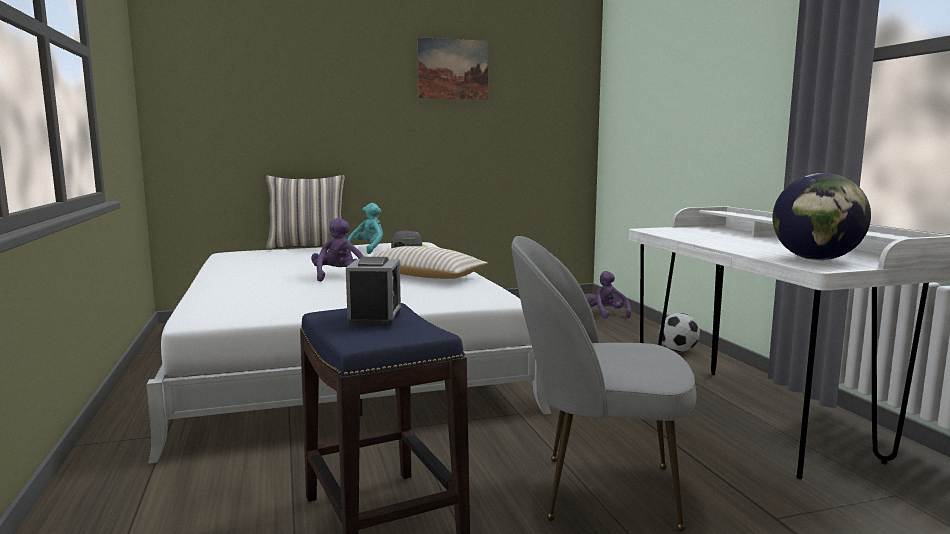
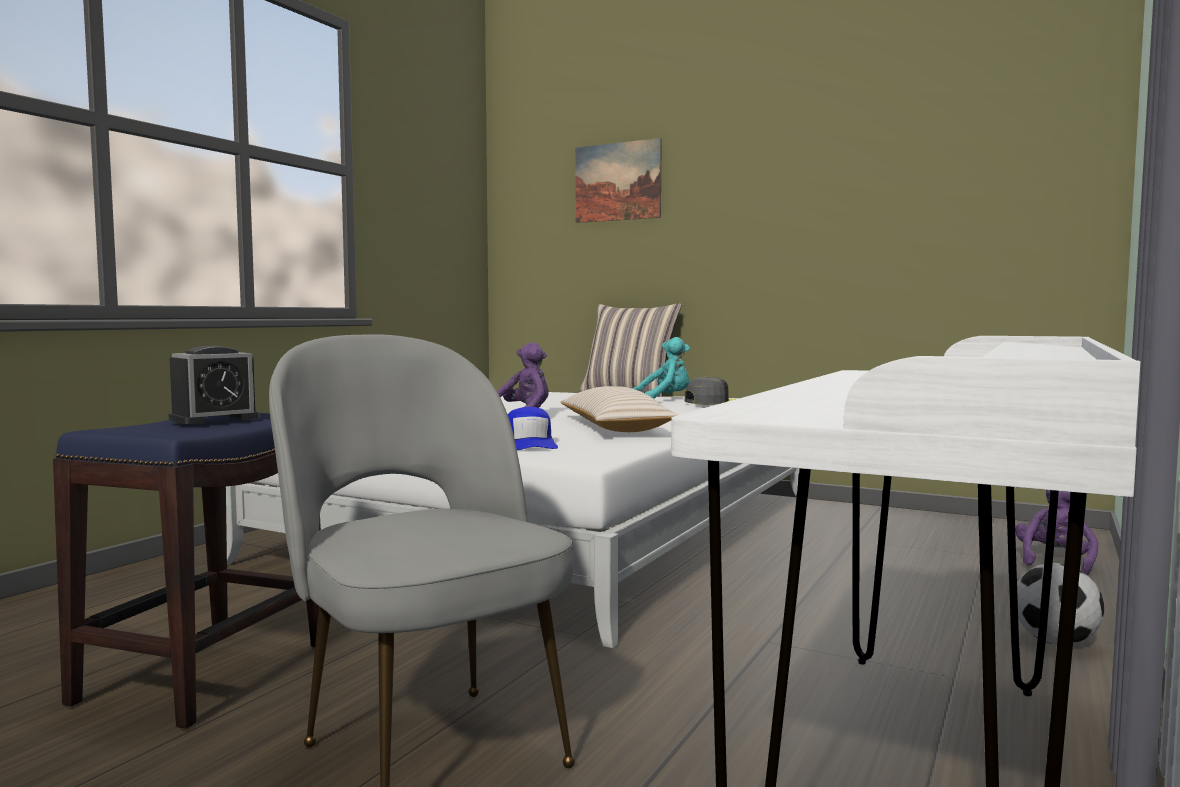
camera: 45 degrees right, 5 degrees down
picture [417,37,488,100] -> picture moved to [575,138,662,223]
globe [772,173,871,260] -> none
none -> blue cap [508,407,558,450]

